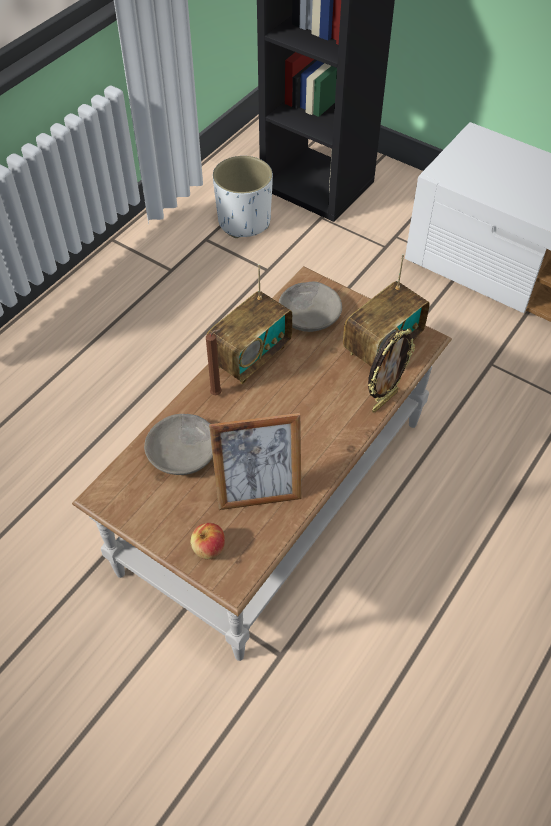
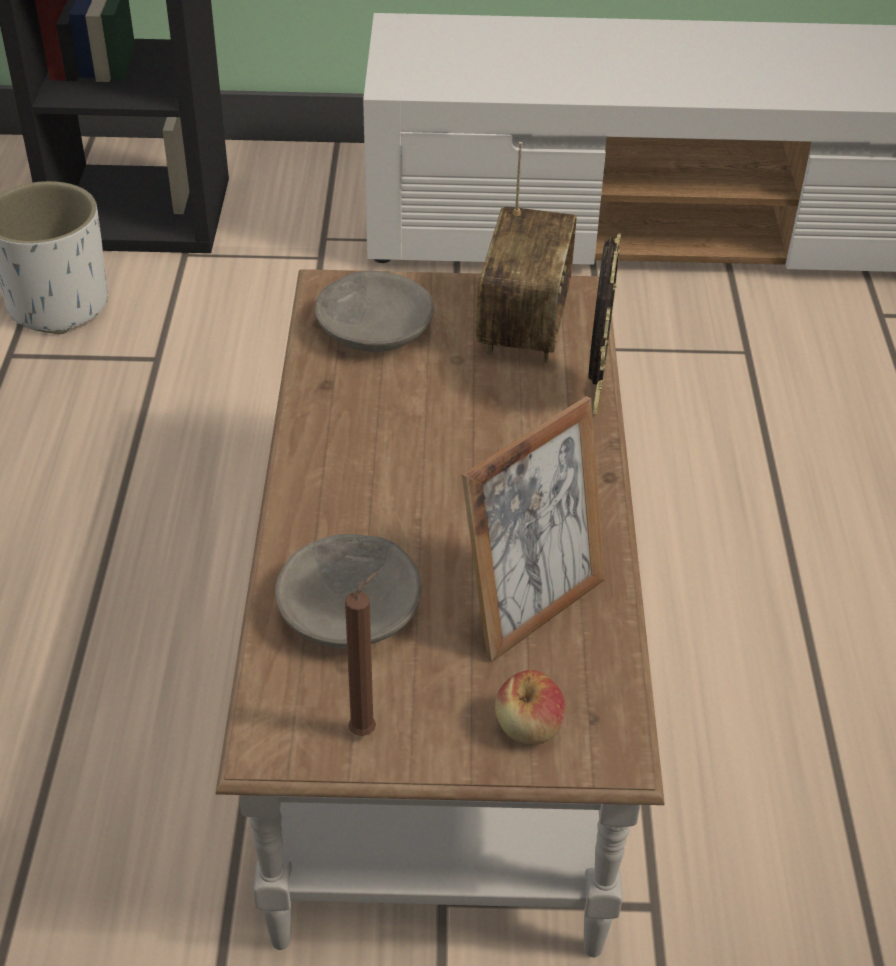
camera: 35 degrees left, 10 degrees down
brown candle [206,329,222,395] -> brown candle moved to [345,572,377,736]
radio [207,264,292,384] -> none

